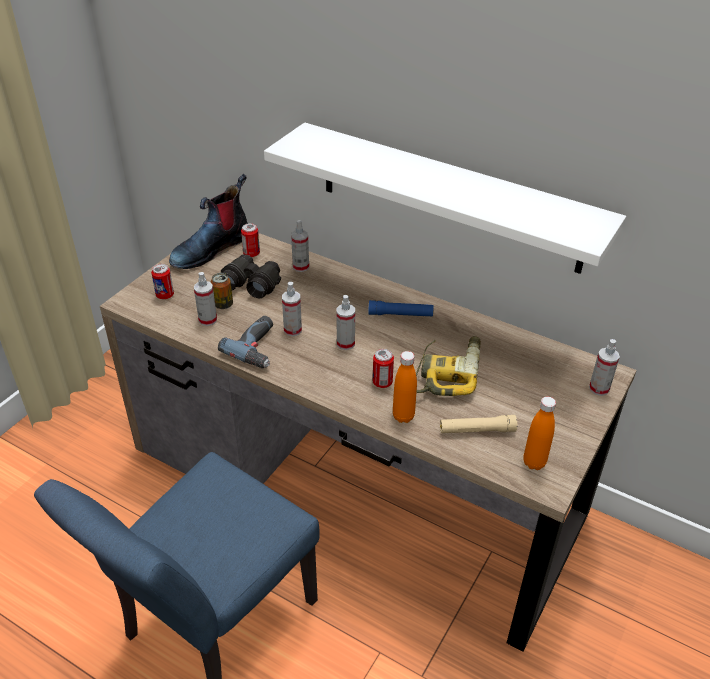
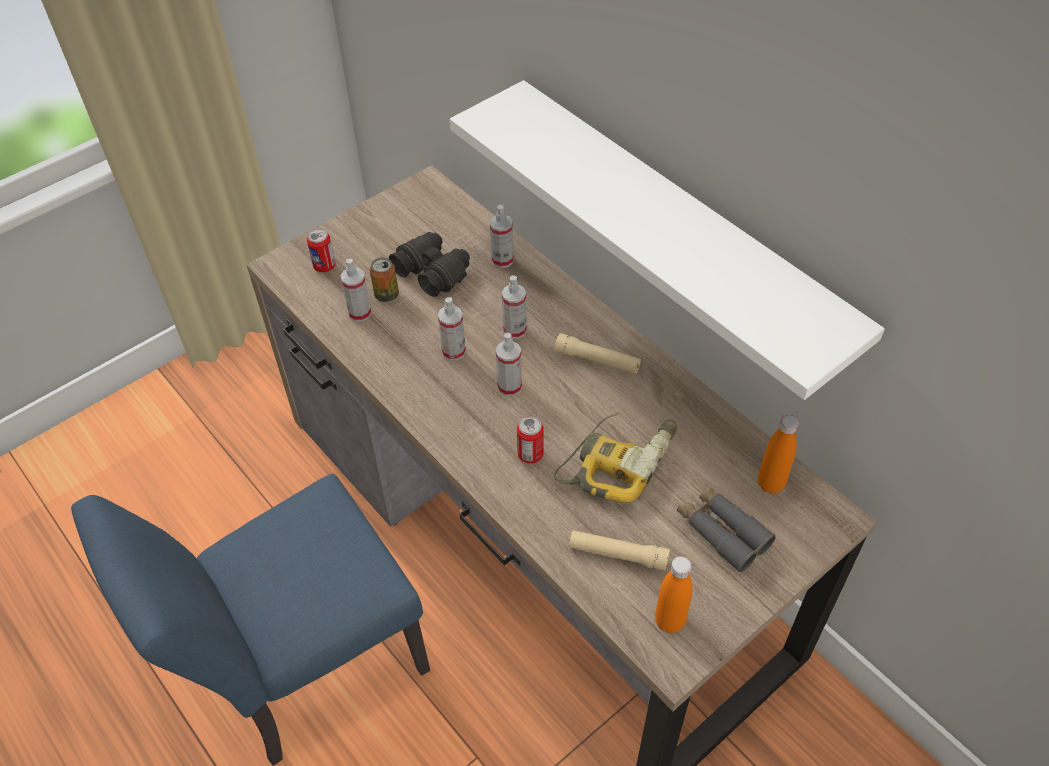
camera: 20 degrees right, 10 degrees up
boot [169,174,248,269] -> none
power drill [218,316,273,368] -> none
can [241,223,260,257] -> none
blue flashlight [368,300,434,317] -> beige flashlight [555,333,641,374]
orange bottle [393,351,417,423] -> orange bottle moved to [758,415,799,494]
spray bottle [589,339,620,396] -> spray bottle moved to [502,275,527,339]
none -> grey binoculars [677,484,776,572]

